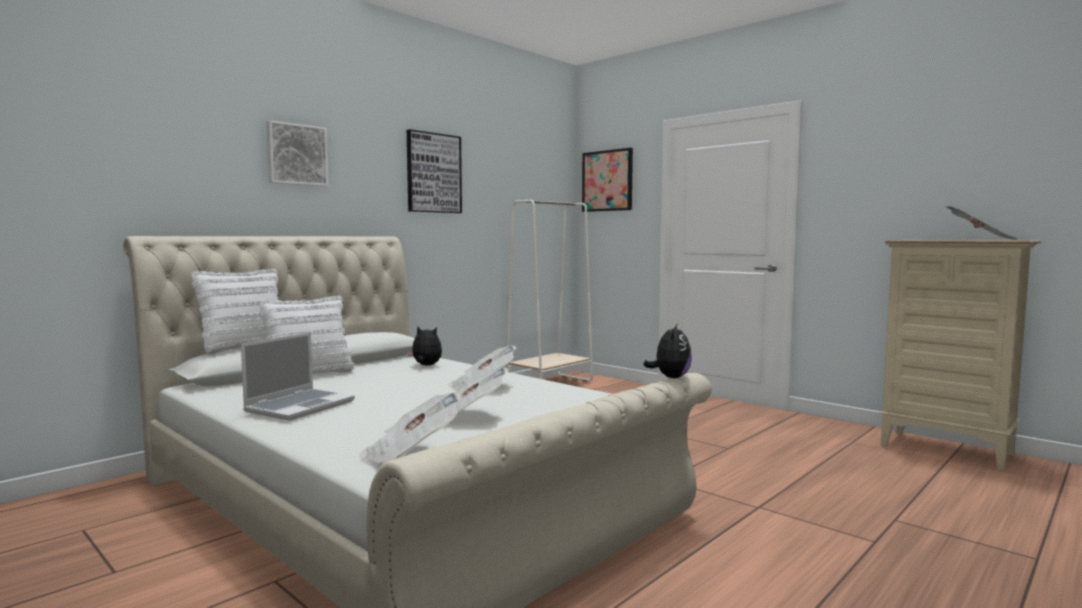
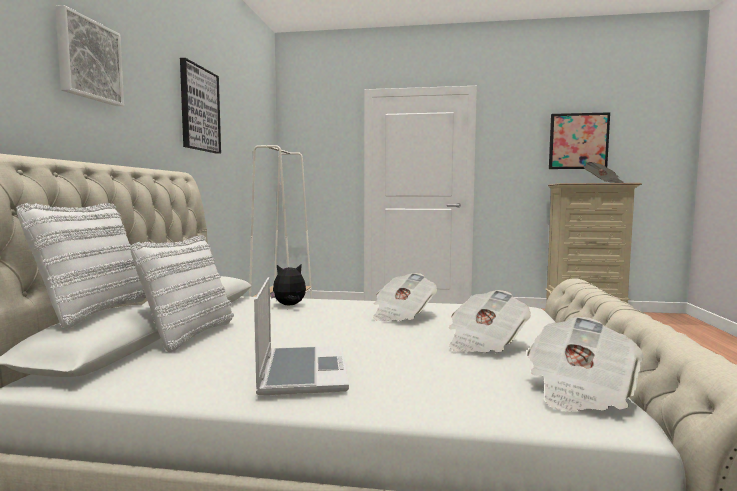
camera: 35 degrees left, 0 degrees up
picture [582,148,633,212] -> picture moved to [549,112,610,169]
plush toy [643,324,692,378] -> none

